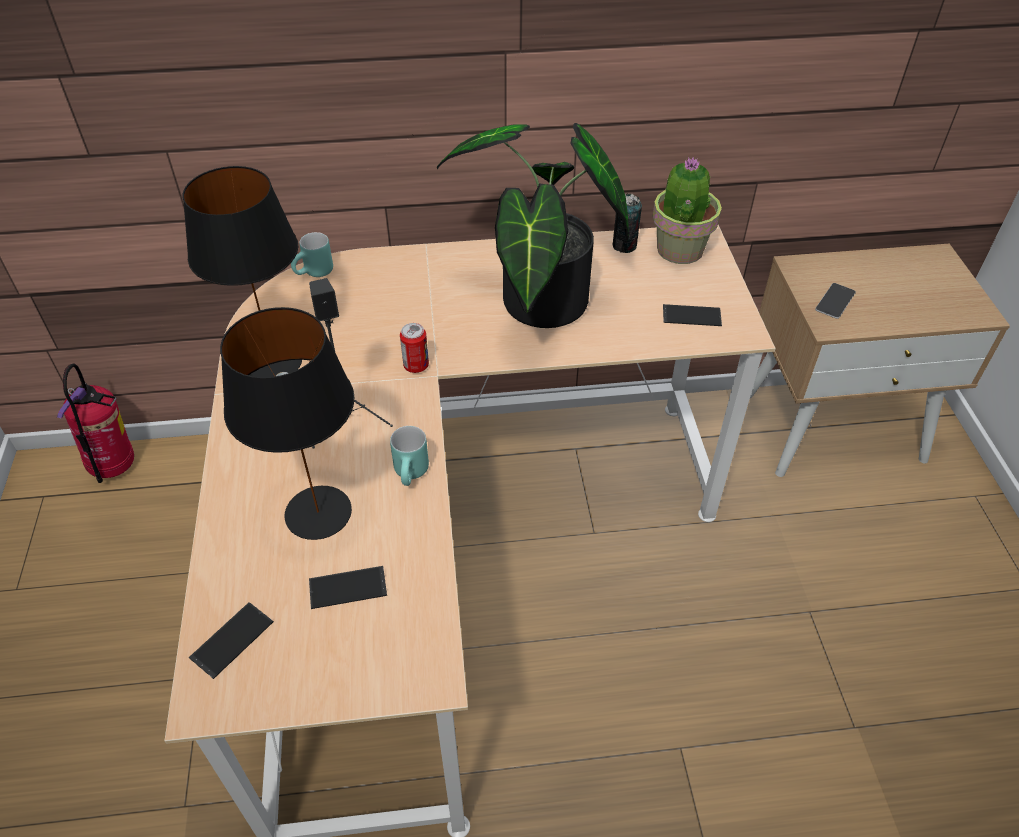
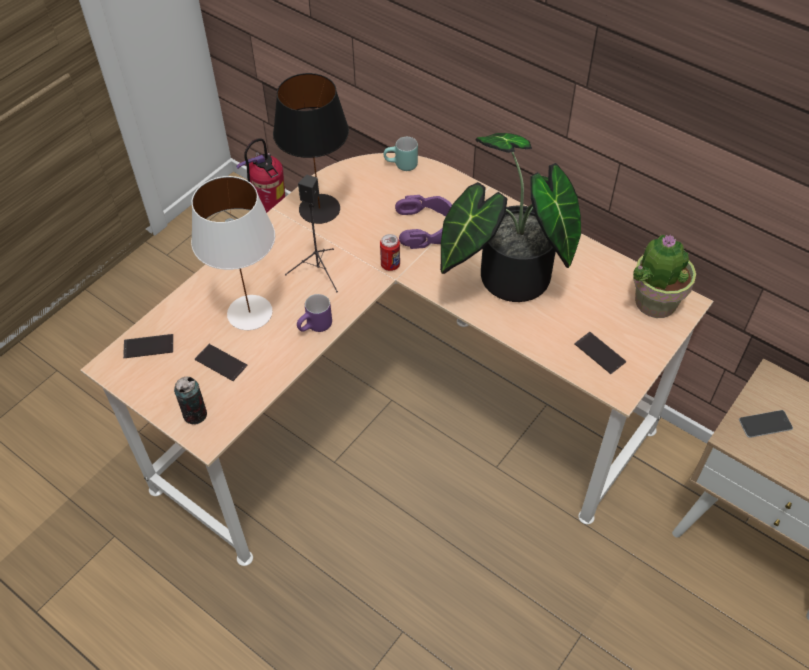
camera: 45 degrees right, 5 degrees up
black table lamp [220,307,354,540] -> white table lamp [191,176,275,330]
turquoise mug [390,426,429,486] -> purple mug [297,294,332,332]
can [613,193,642,253] -> can moved to [174,376,207,424]
none -> purple headphones [395,195,452,249]

